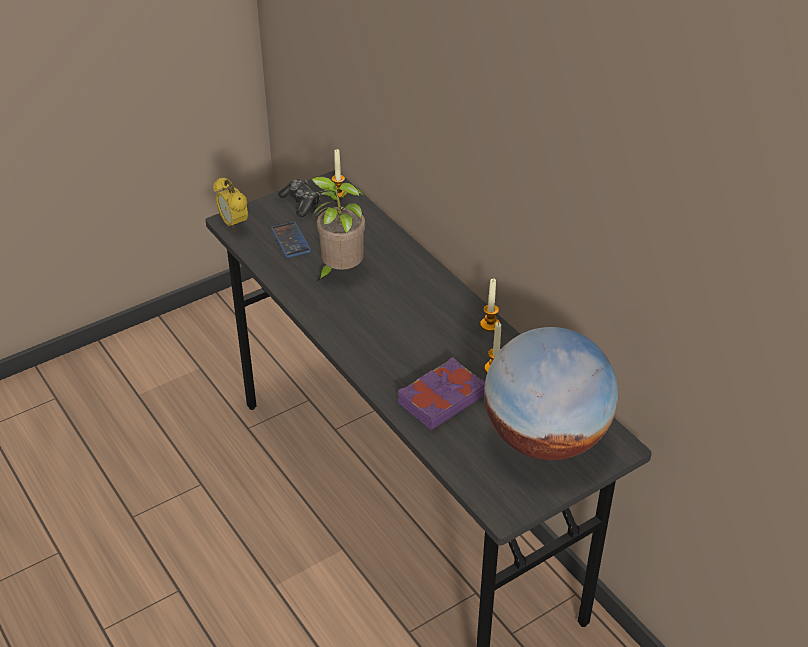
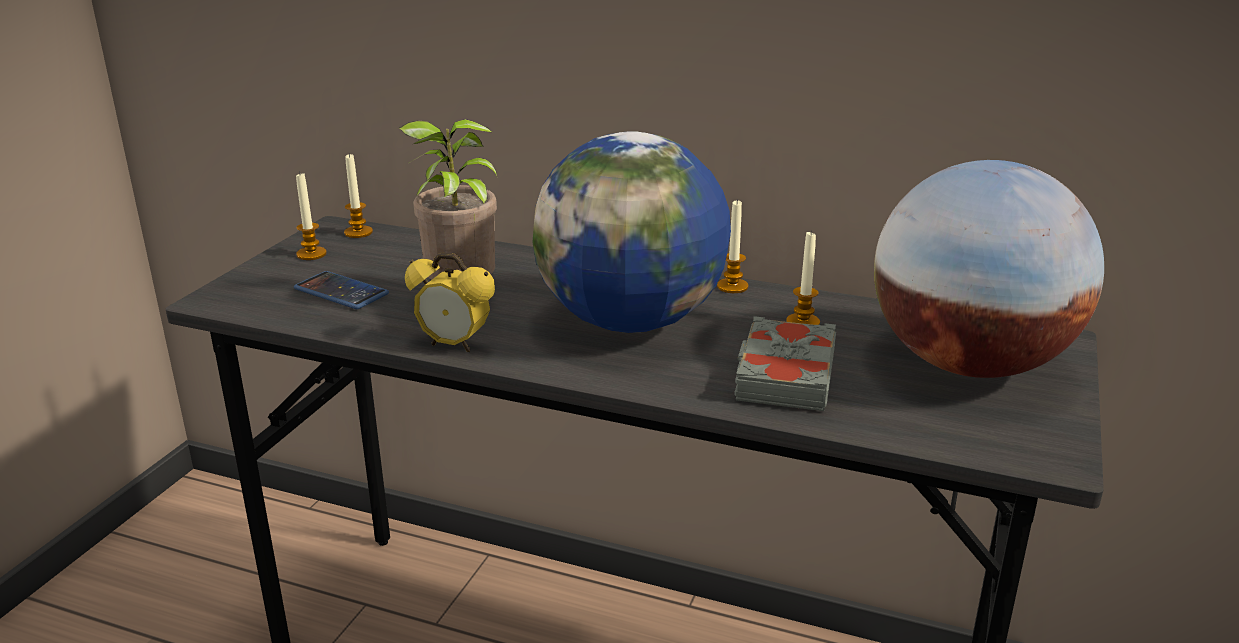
camera: 35 degrees left, 15 degrees down
alarm clock [213,177,248,231] -> alarm clock moved to [405,252,495,352]
game controller [278,178,320,217] -> candle [296,173,327,260]
purple book [398,357,485,430] -> grey book [734,316,836,411]
none -> globe [532,131,731,333]

